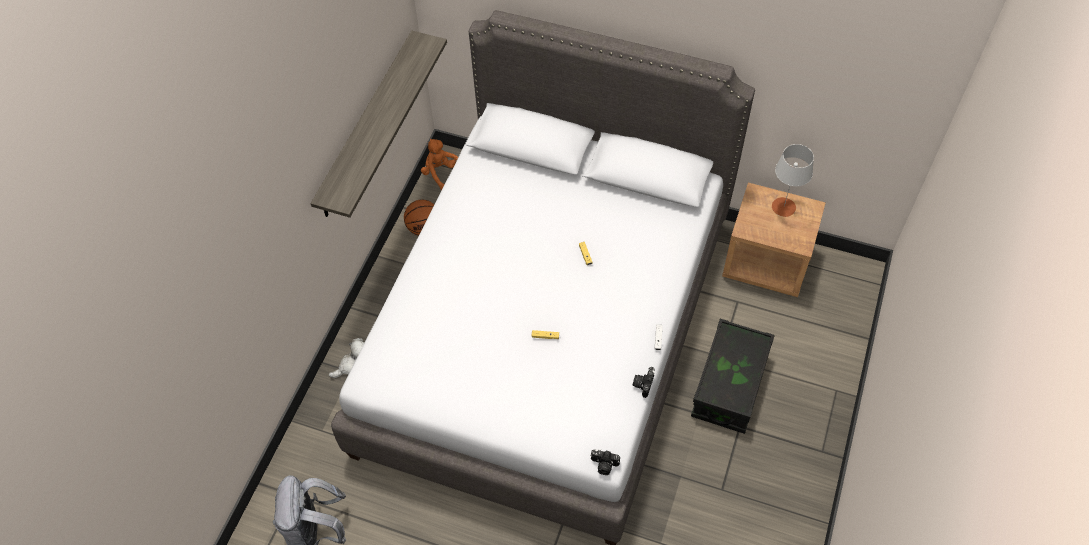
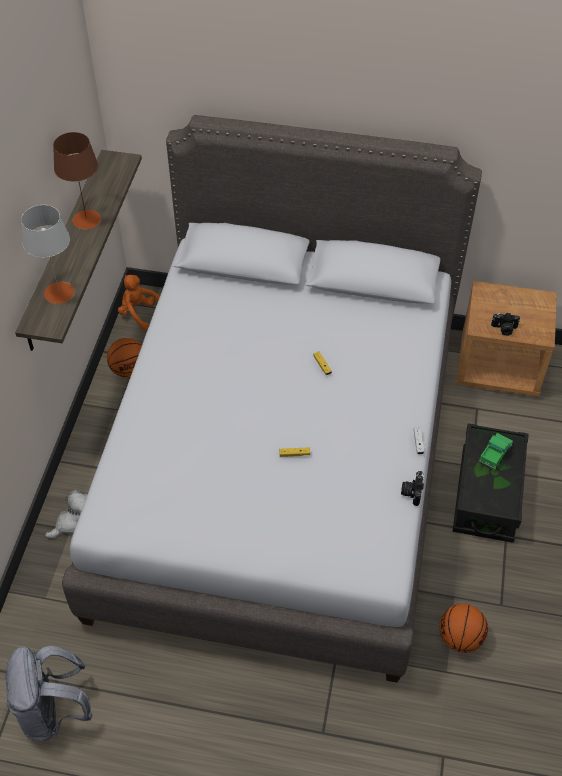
camera: 10 degrees left, 5 degrees down
camera [590,449,620,475] -> camera moved to [491,313,520,336]
grey table lamp [772,144,814,217] -> grey table lamp moved to [21,205,74,304]
none -> brown table lamp [53,132,101,229]
none -> basketball [439,603,488,653]
none -> toy truck [479,433,513,470]

